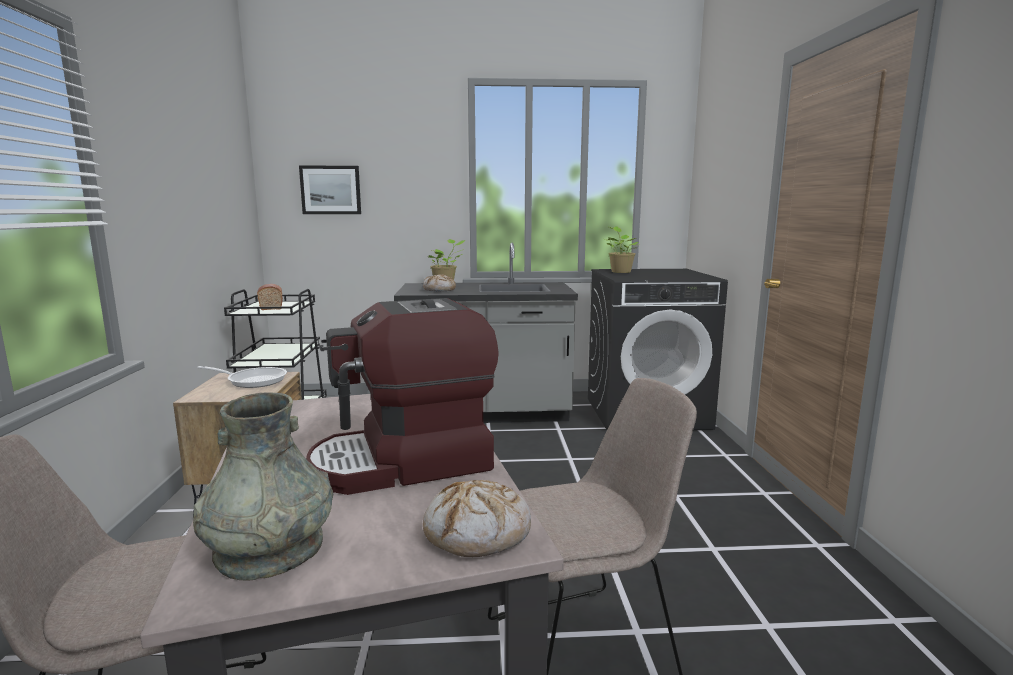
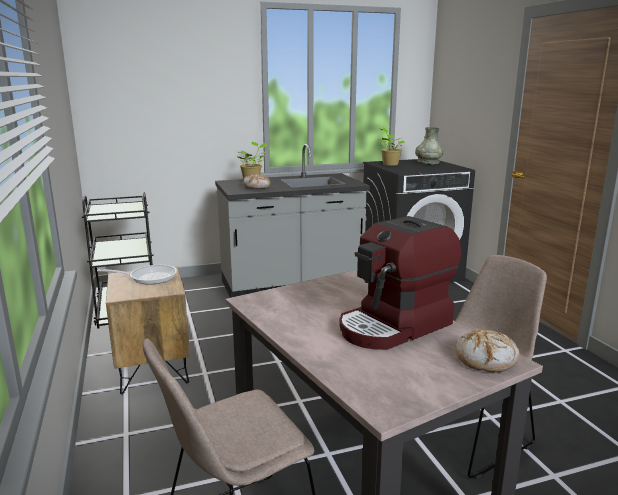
camera: 15 degrees left, 5 degrees up
grey vase [193,392,333,581] -> grey vase moved to [415,127,443,164]
bread [257,284,283,310] -> none
picture [299,166,361,214] -> none

